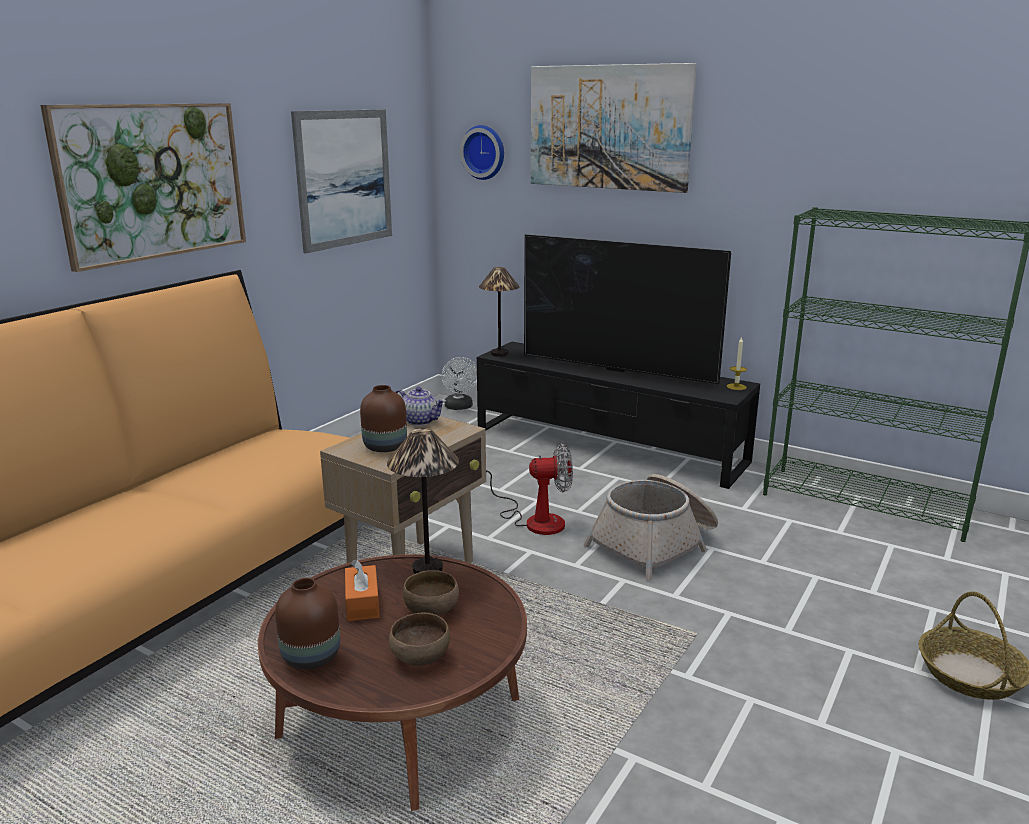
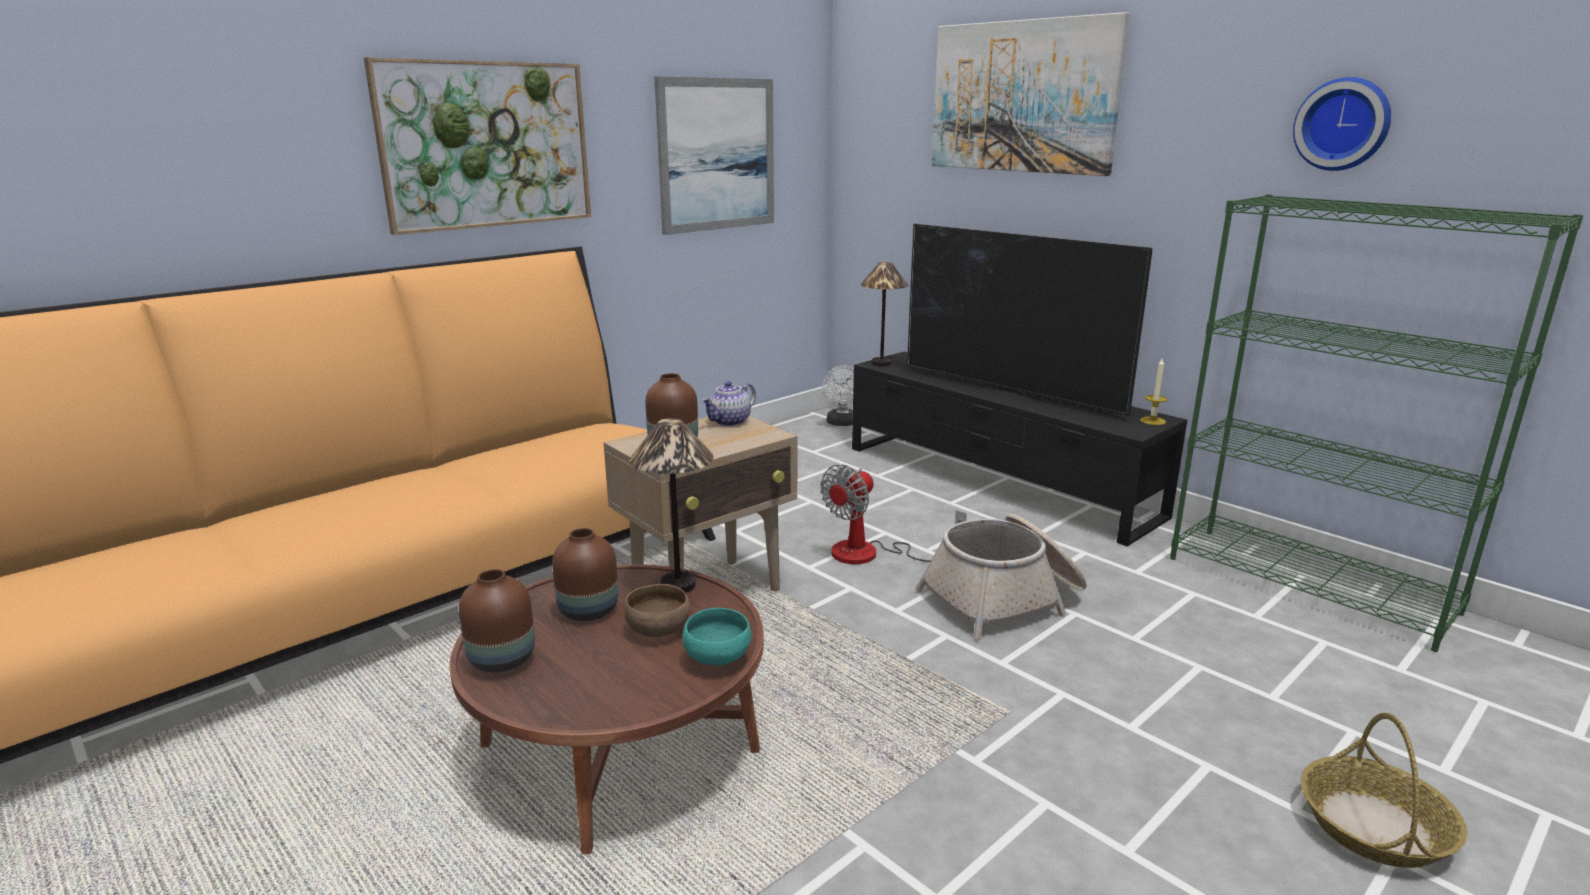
camera: 15 degrees right, 0 degrees up
orange tissue box [345,559,380,621] -> brown vase [552,528,618,621]
brown bowl [389,613,450,666] -> none
teapot [396,387,446,426] -> teapot turned 90 degrees clockwise [702,381,756,426]
wall clock [460,125,504,180] -> wall clock moved to [1293,77,1391,171]
fan [486,443,573,535] -> fan turned 120 degrees clockwise [820,464,967,564]
none -> turquoise bowl [682,608,752,666]

